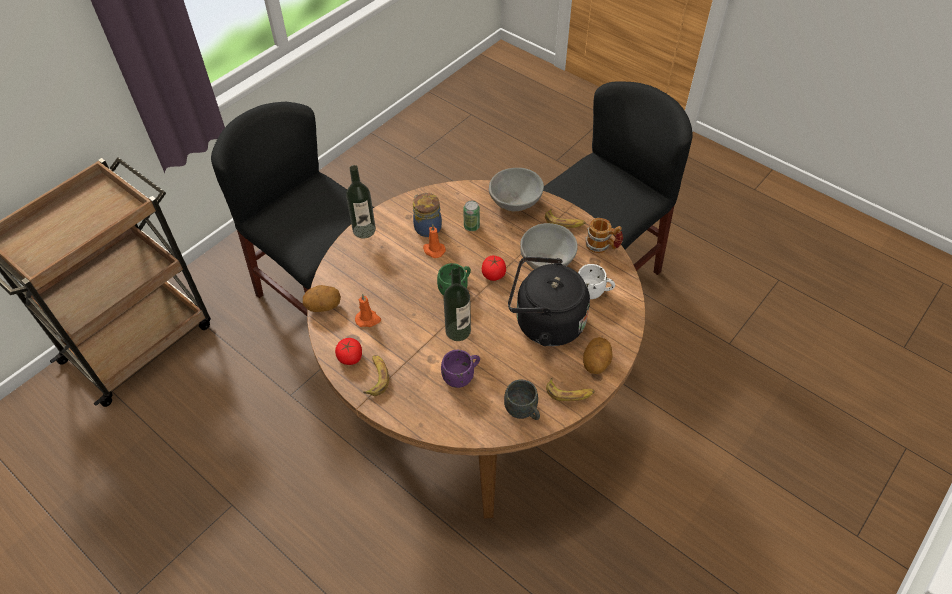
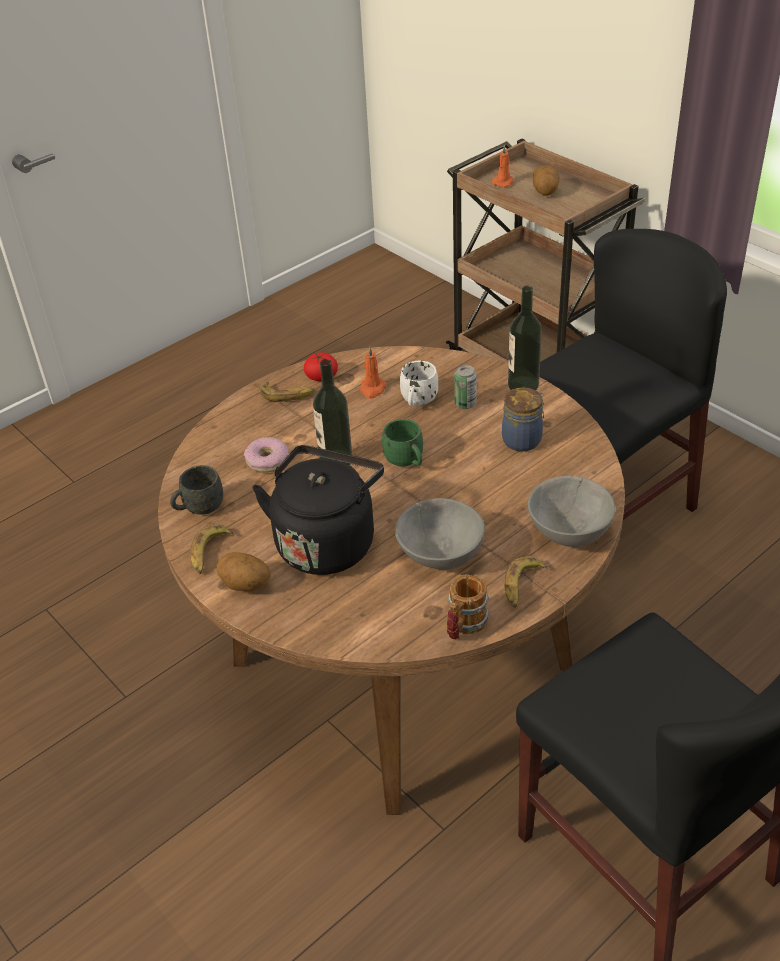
camera: 100 degrees right, 10 degrees down
potato [303,285,341,312] -> potato moved to [533,166,560,196]
orange candle [423,224,446,258] -> orange candle moved to [492,144,515,187]
purple mug [441,350,480,388] -> donut [244,437,289,472]
can [463,201,480,231] -> can moved to [454,365,477,409]
tomato [482,255,506,281] -> none
white mug [578,264,615,299] -> white mug moved to [400,361,438,406]

